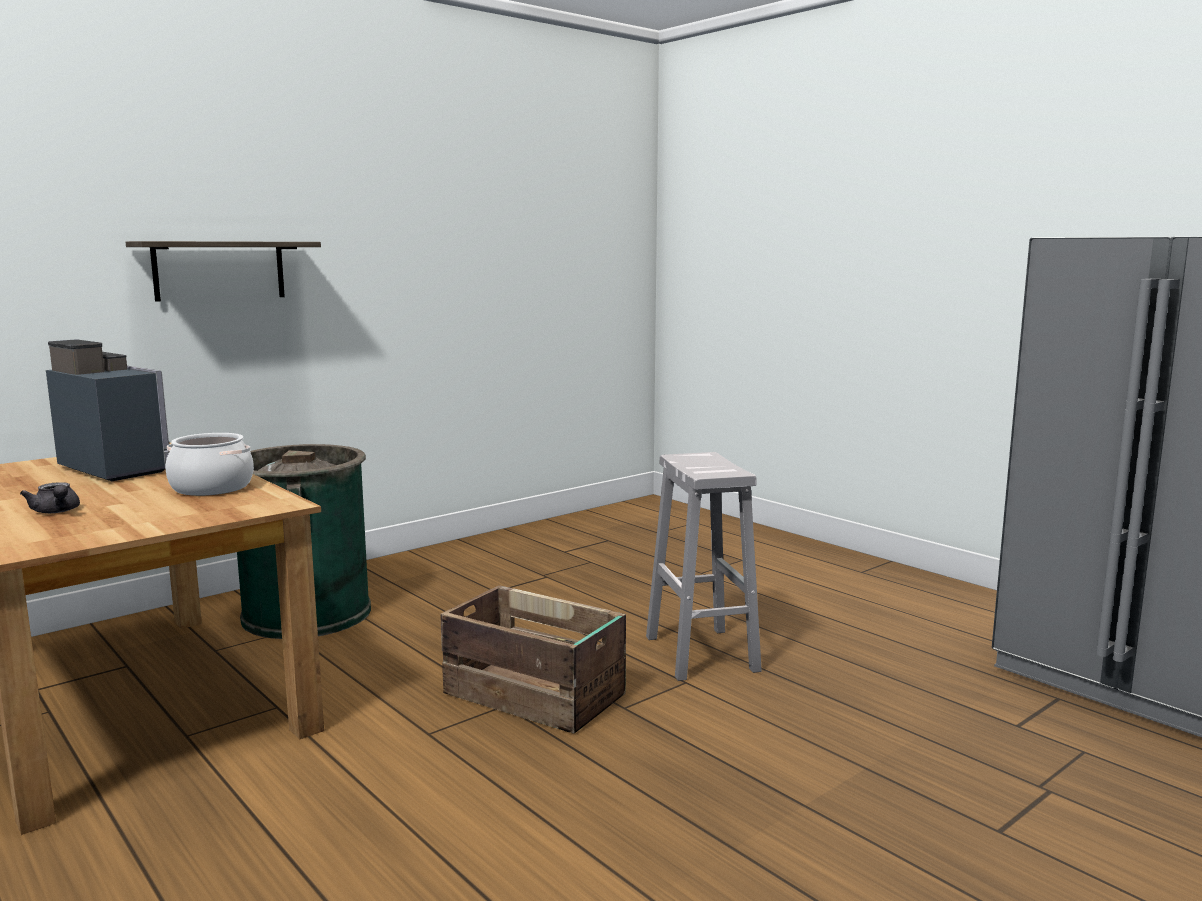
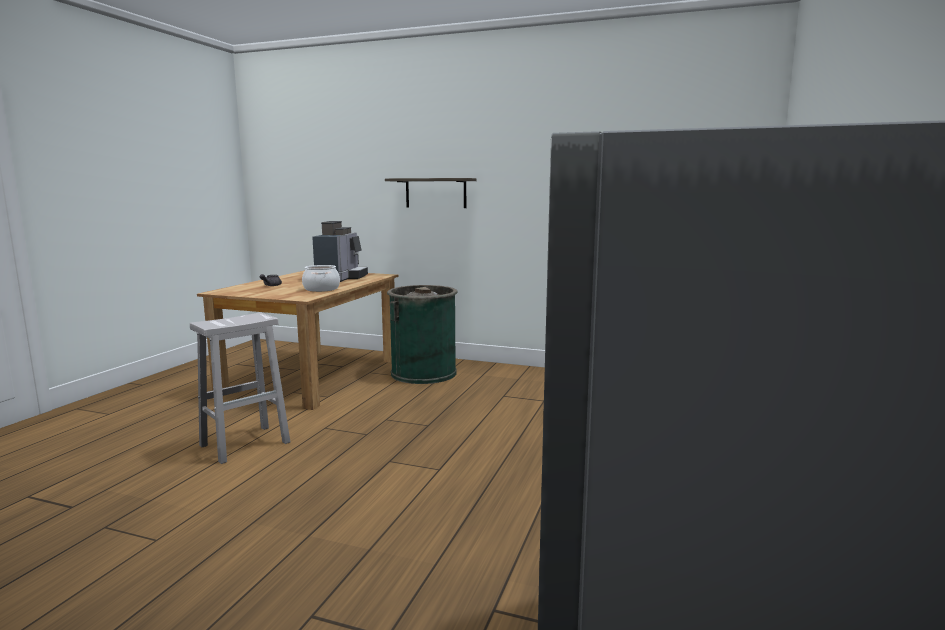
camera: 60 degrees right, 0 degrees up
crate [440,585,626,734] -> none
white stool [646,452,762,681] -> white stool moved to [190,312,290,464]

